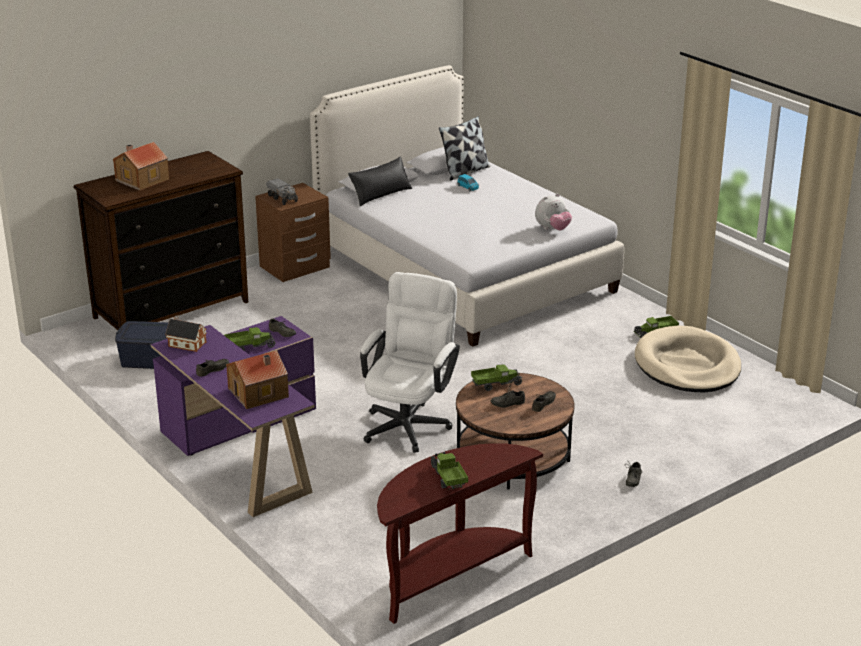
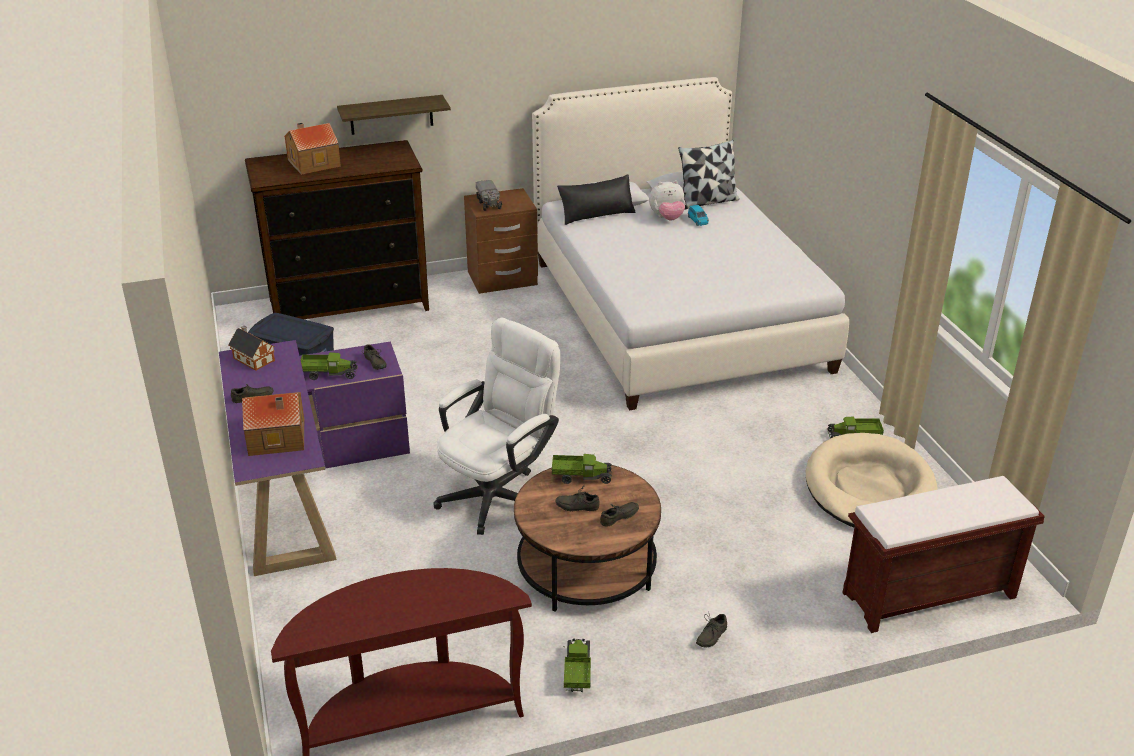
camera: 20 degrees right, 5 degrees up
toy truck [430,452,468,489] -> toy truck moved to [564,639,591,692]
plush toy [535,194,572,231] -> plush toy moved to [649,180,685,221]
none -> shelf [337,95,451,135]
none -> brown bench [842,476,1045,633]

